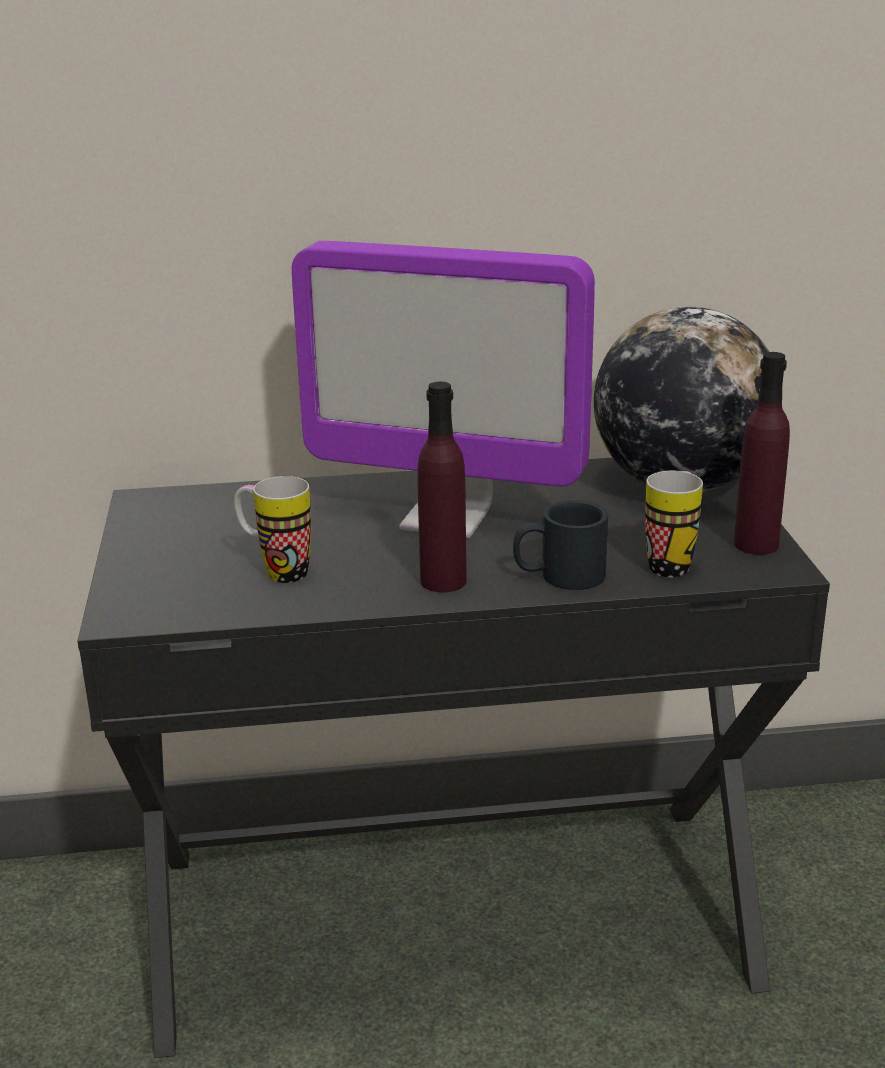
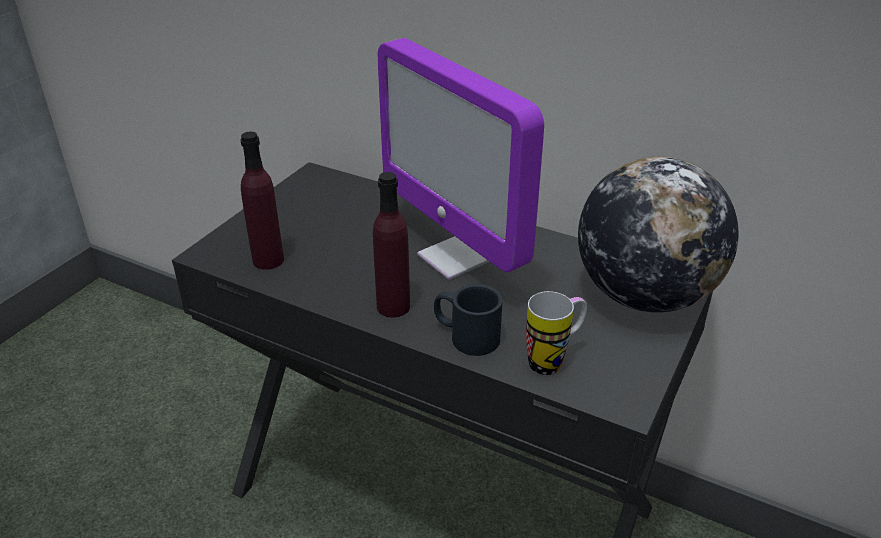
camera: 35 degrees right, 10 degrees up
mug [234,476,311,583] -> none
purple bottle [734,352,790,555] -> purple bottle moved to [241,132,284,270]

